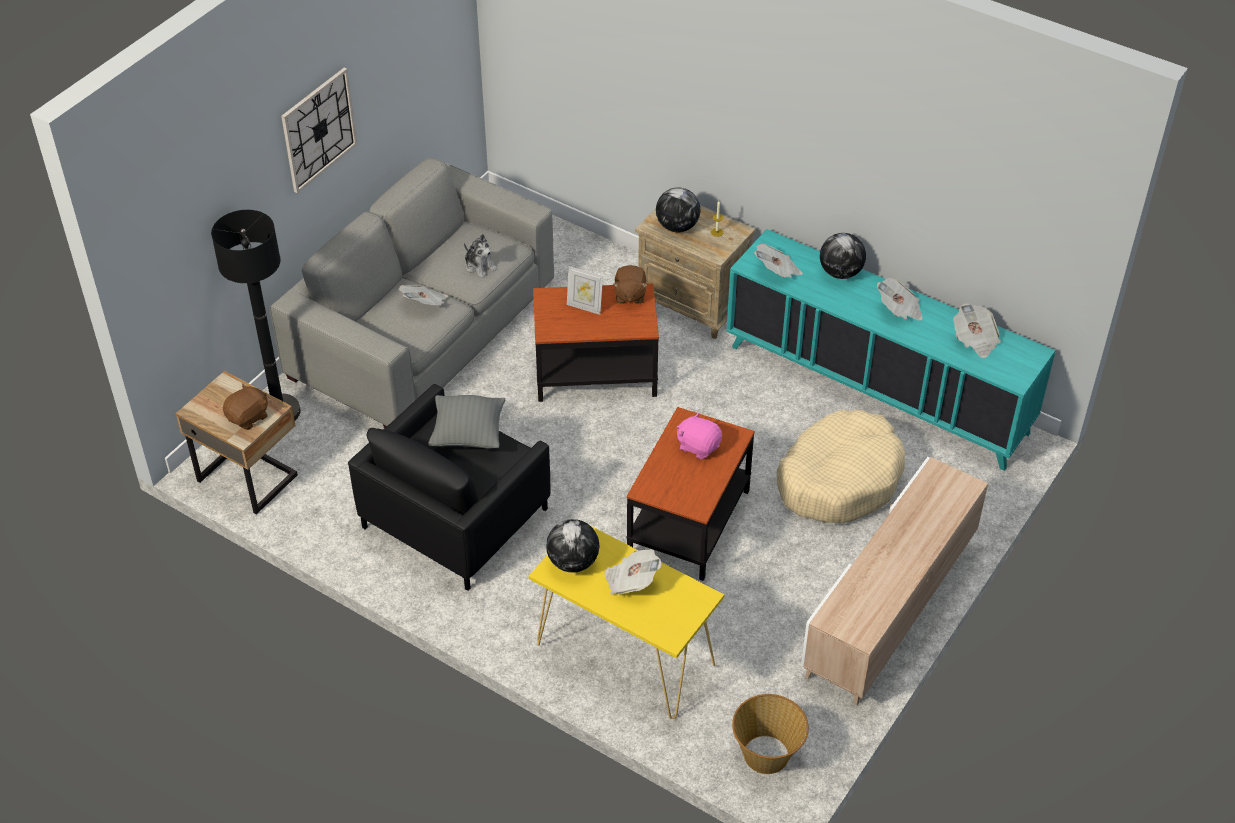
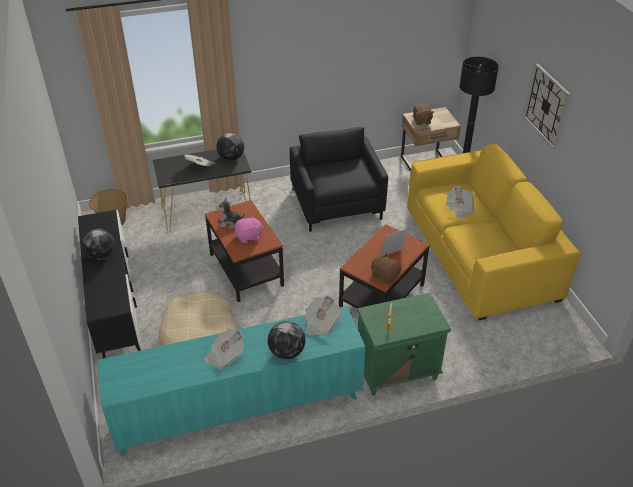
camera: 130 degrees right, 5 degrees down
grey sofa [270,158,554,429] -> yellow sofa [407,144,580,321]
grey pillow [428,395,506,449] -> none
plush toy [464,234,497,278] -> plush toy moved to [215,197,245,229]
yellow console table [529,519,724,719] -> black console table [153,149,251,232]
beige nightstand [635,205,755,339] -> green nightstand [357,293,451,396]
globe [656,188,700,232] -> globe moved to [81,228,114,260]
beige tv stand [801,457,988,705] -> black tv stand [78,210,141,359]
newspaper [953,303,1001,358] -> none

